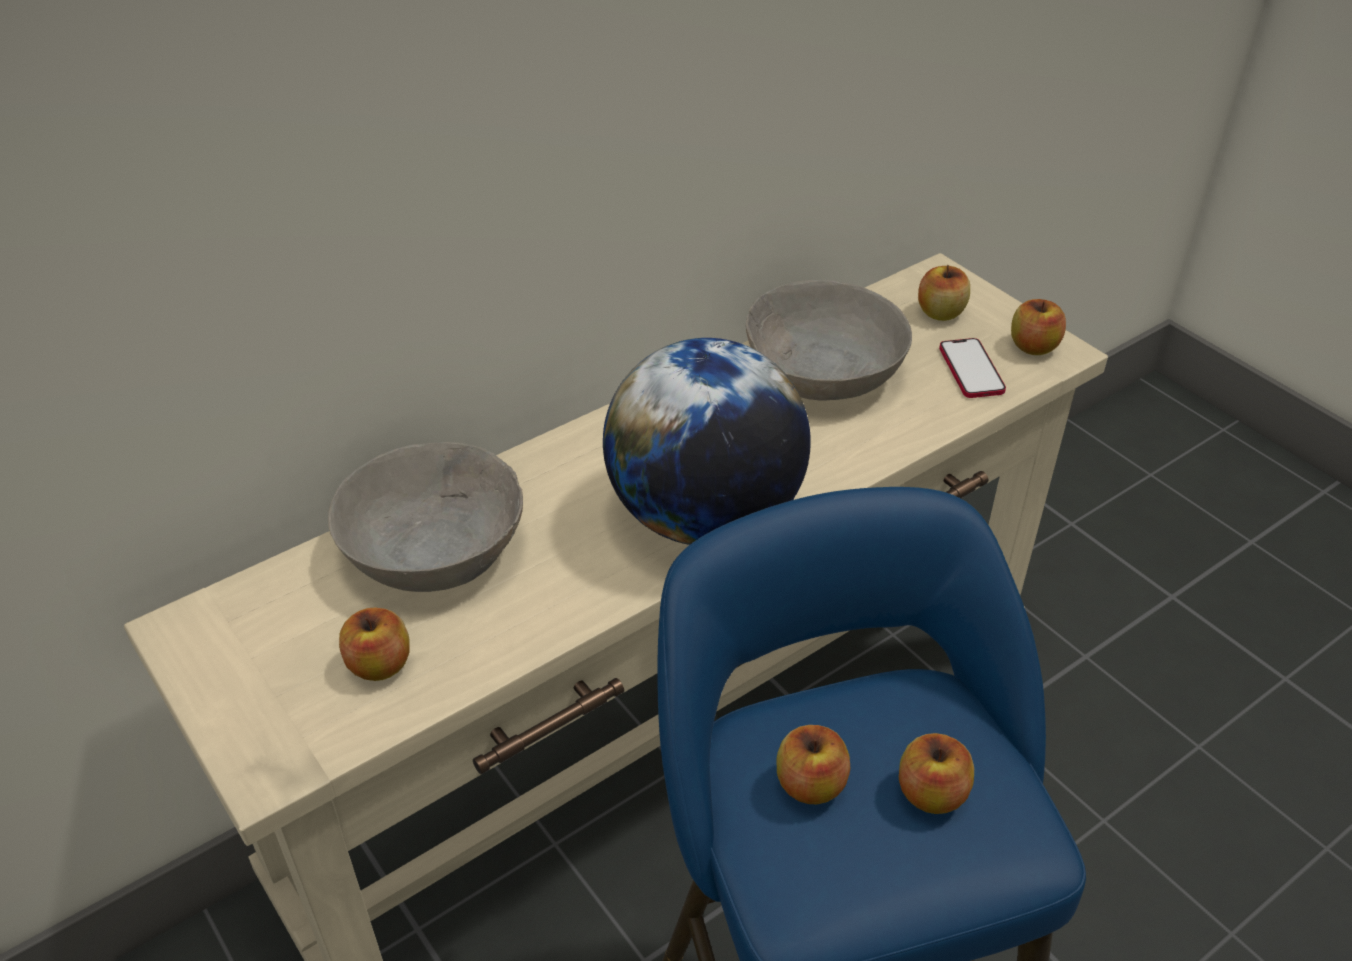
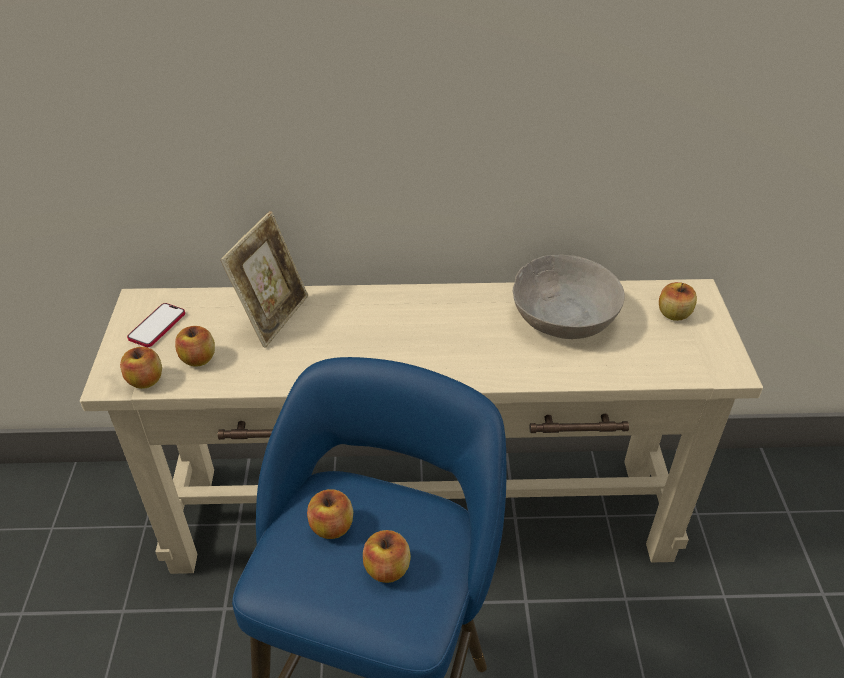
camera: 35 degrees right, 0 degrees up
grey bowl [328,442,523,592] -> picture frame [220,211,308,348]
globe [603,338,811,545] -> none
phone [939,338,1006,398] -> phone moved to [127,303,185,347]
apple [1011,299,1066,355] -> apple moved to [120,347,162,389]

